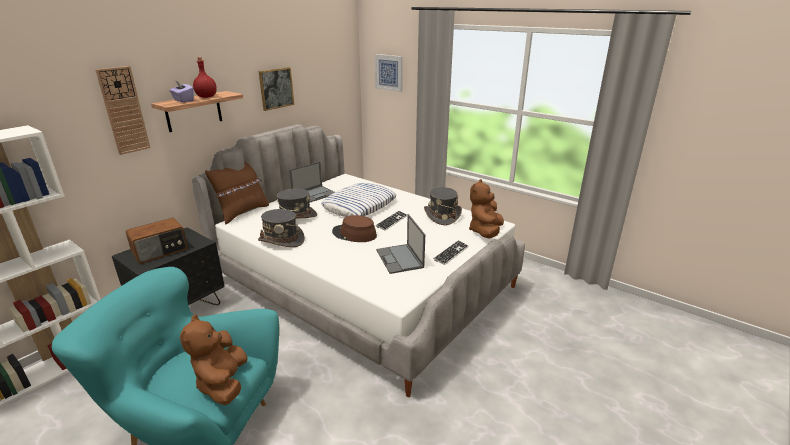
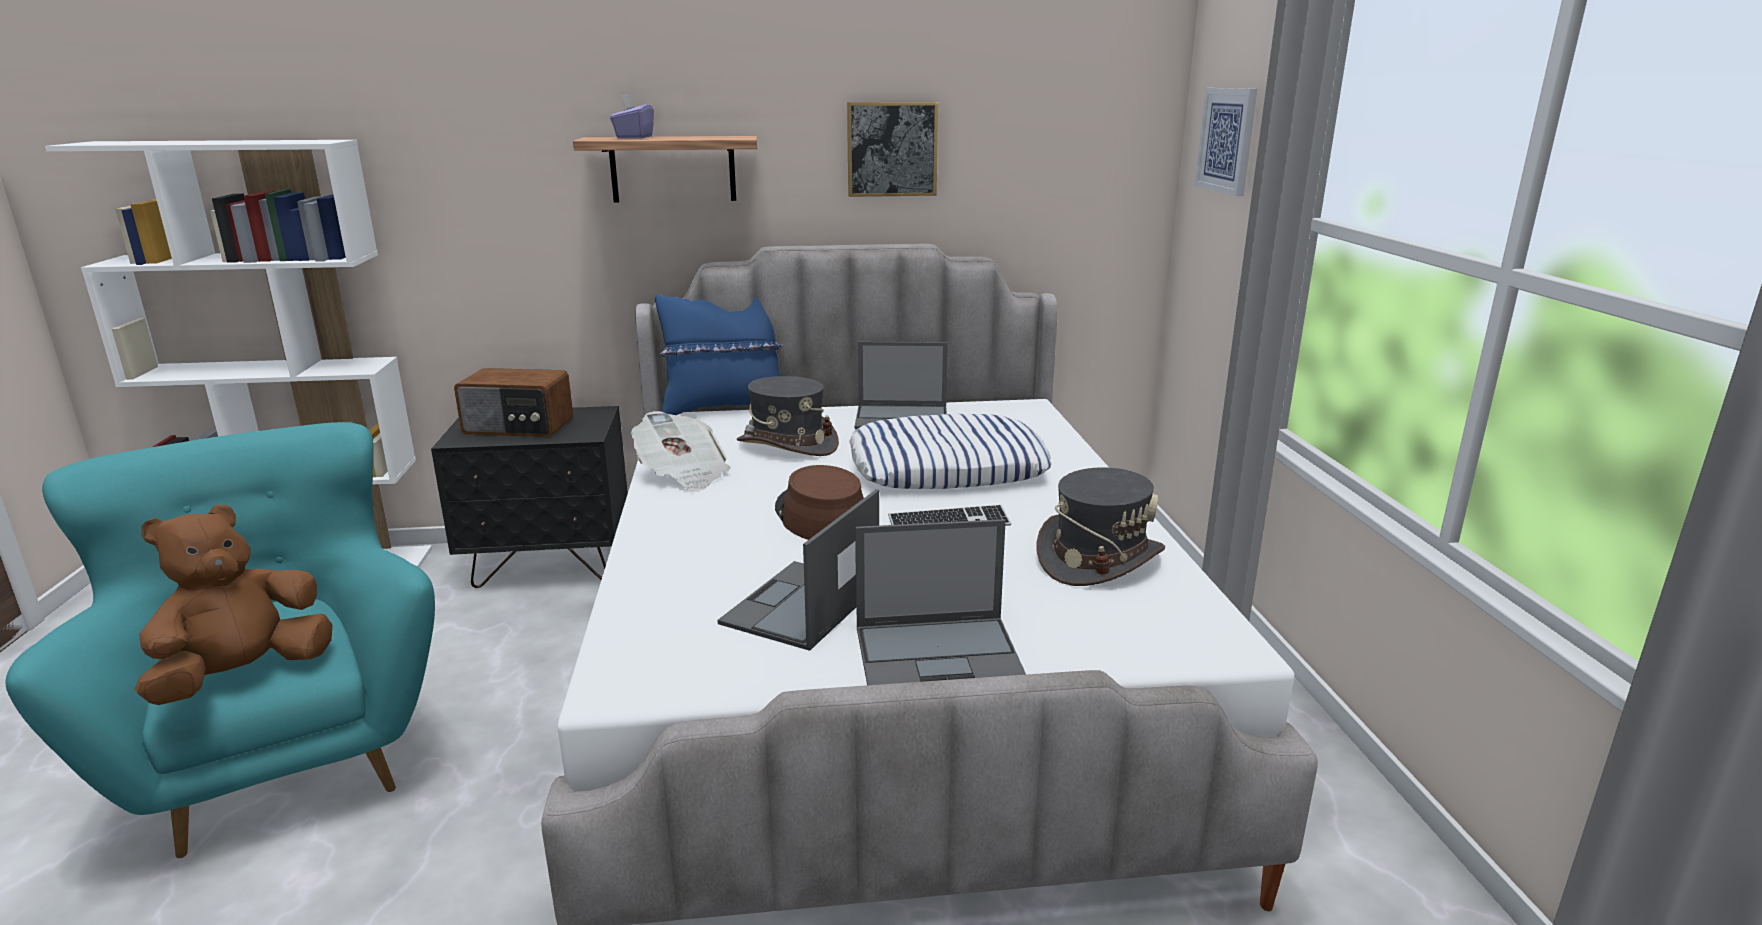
camera: 45 degrees right, 5 degrees down
wall clock [95,66,151,155] -> none
red bottle [193,57,217,98] -> none
brown pillow [205,161,269,225] -> blue pillow [655,294,784,415]
grey hat [258,209,305,247] -> newspaper [631,411,731,492]
keyboard [433,240,469,265] -> laptop [856,519,1026,685]
brown plush toy [469,179,504,238] -> none

